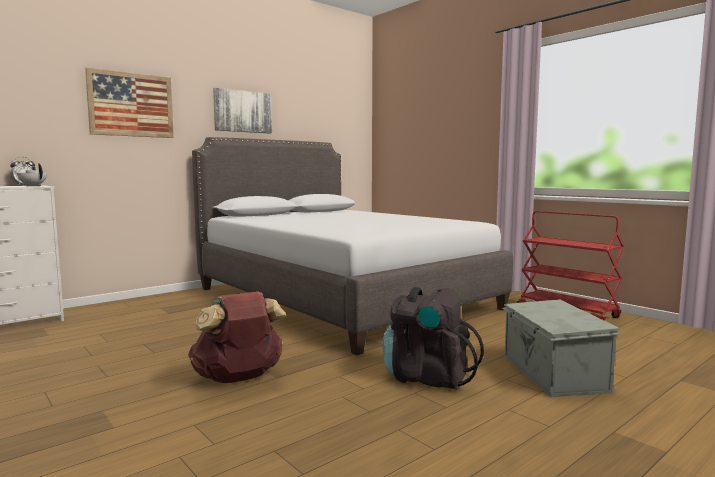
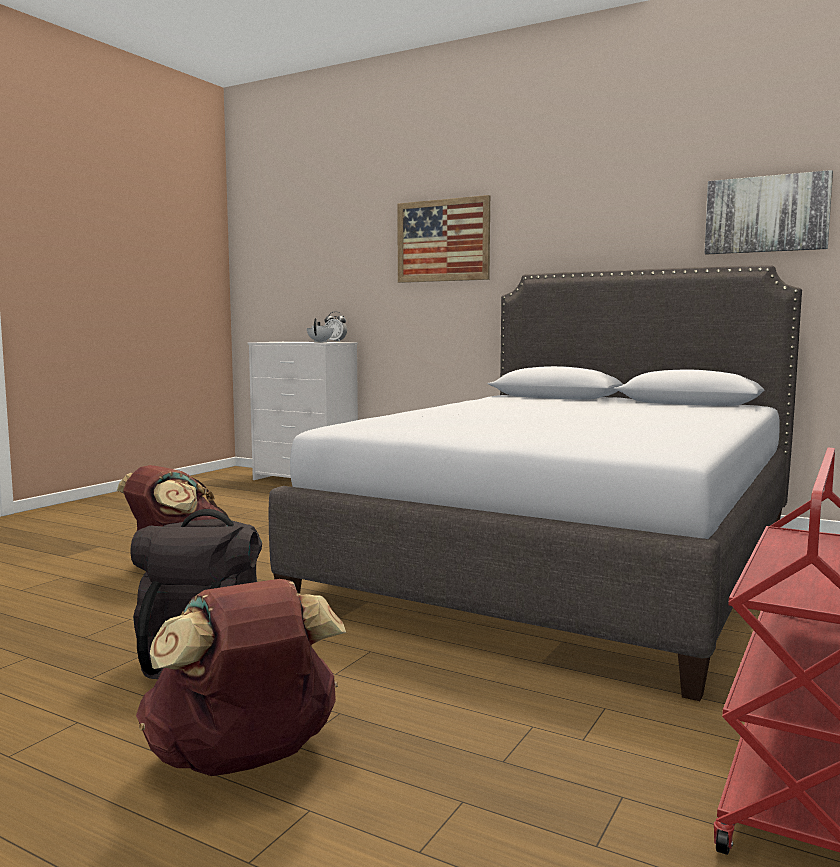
camera: 70 degrees right, 0 degrees up
picture [213,88,272,134] -> picture moved to [704,170,833,255]
grey storage box [502,299,620,397] -> brown backpack [136,579,346,776]

